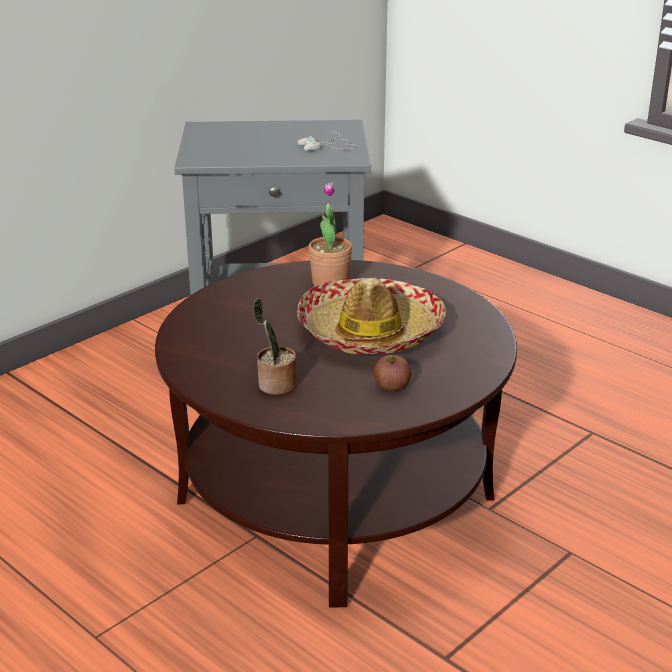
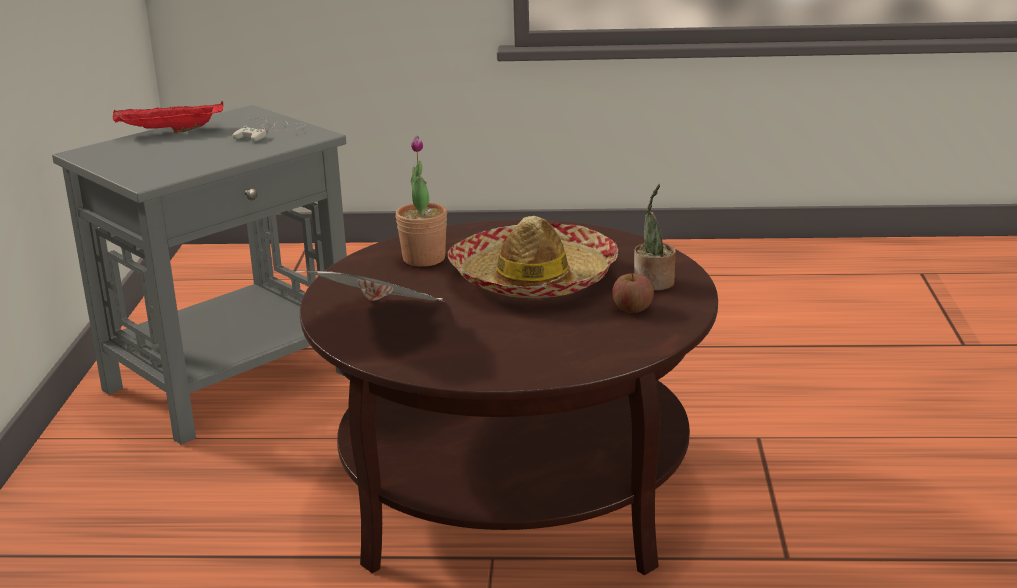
camera: 40 degrees left, 5 degrees down
potted plant [253,298,297,395] -> potted plant moved to [634,184,676,291]
none -> red tray [113,101,223,133]
none -> newspaper [295,271,446,302]

